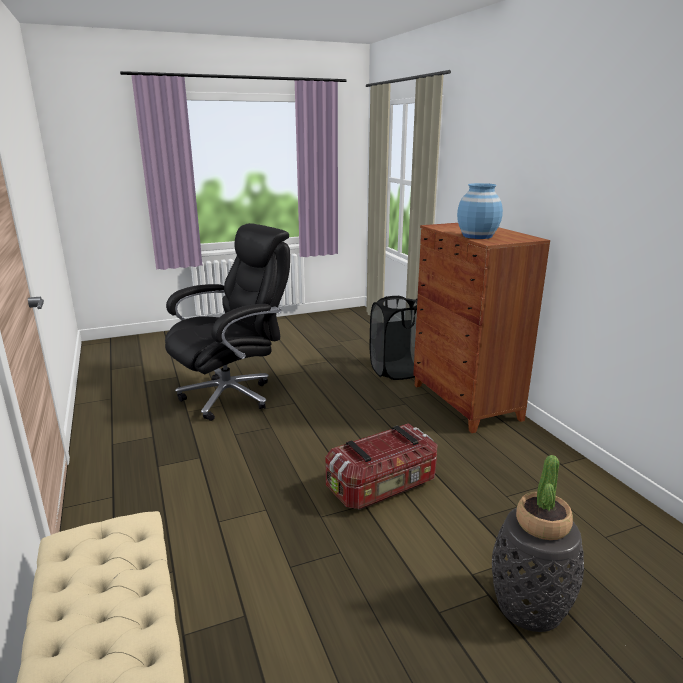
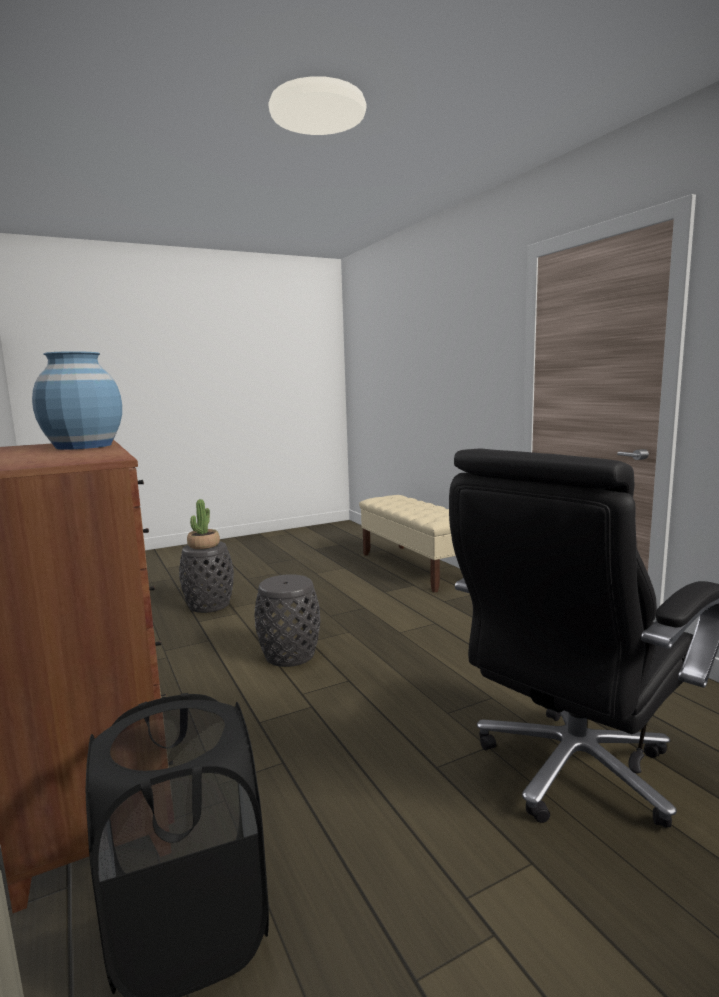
camera: 175 degrees right, 10 degrees down
storage box [326,423,438,510] -> grey stool [254,574,320,667]

